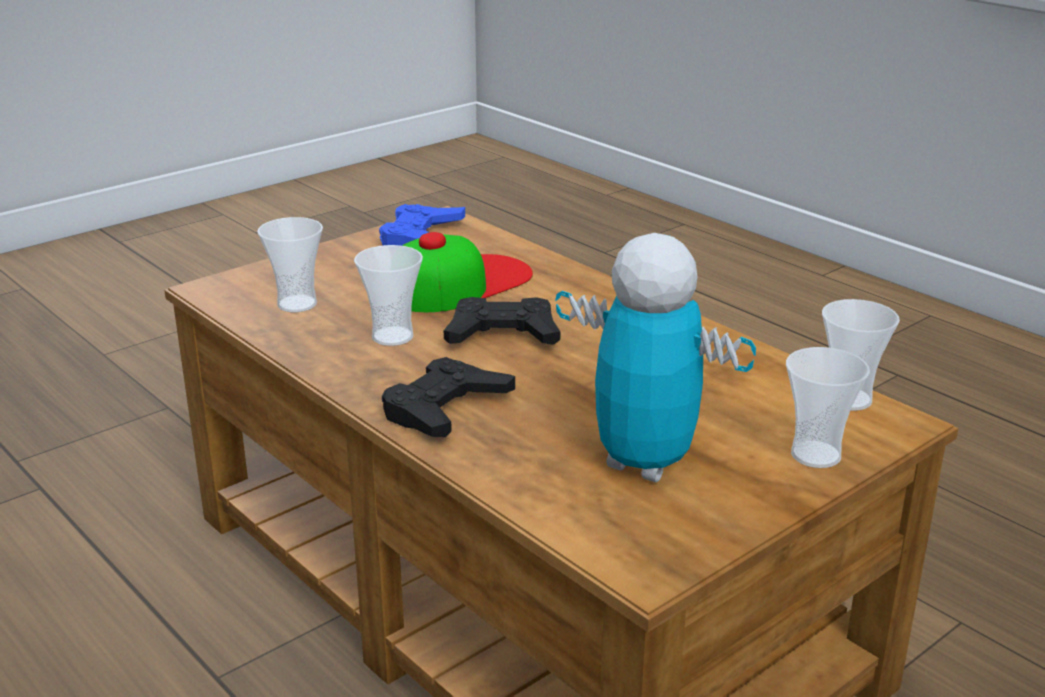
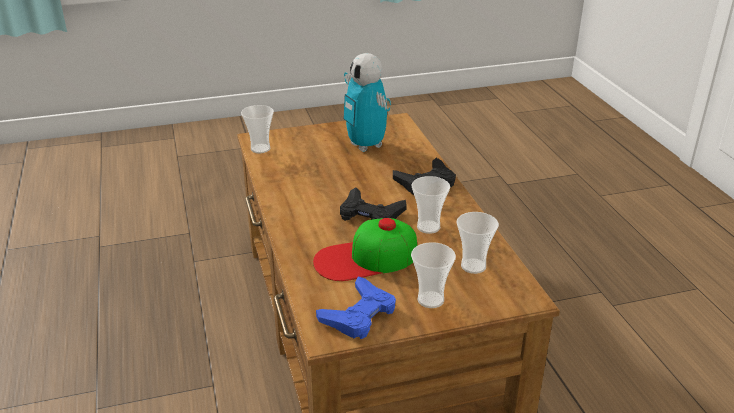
camera: 155 degrees left, 5 degrees up
cup [786,347,870,468] -> cup moved to [411,242,456,308]

